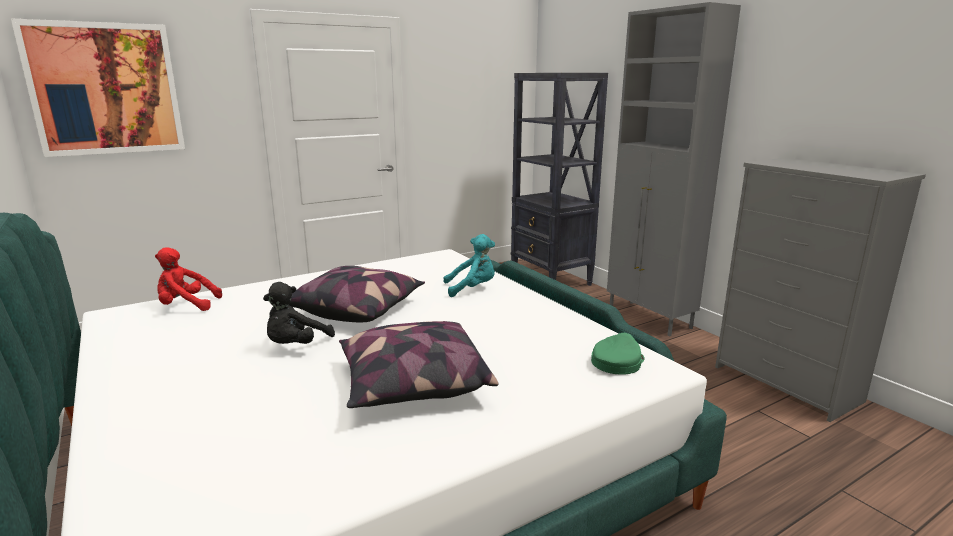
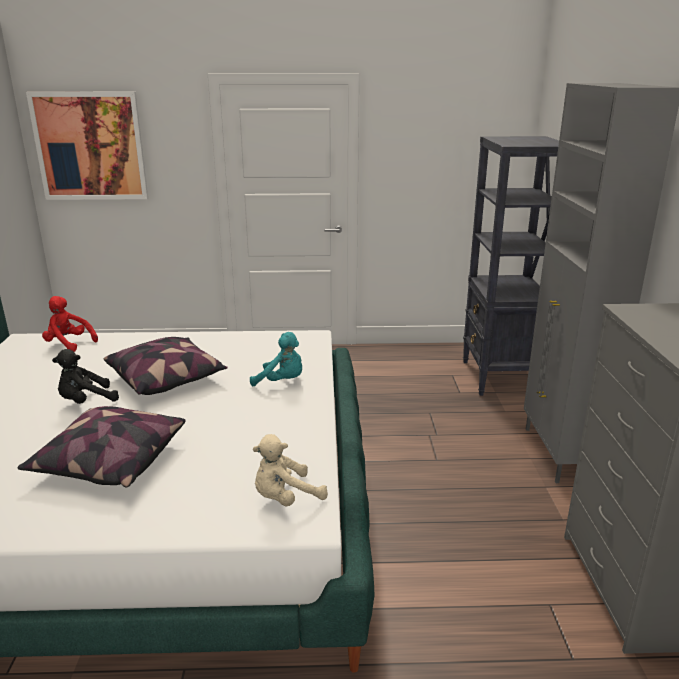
camera: 30 degrees right, 5 degrees up
green cap [591,333,645,375] -> beige plush toy [253,434,328,507]

